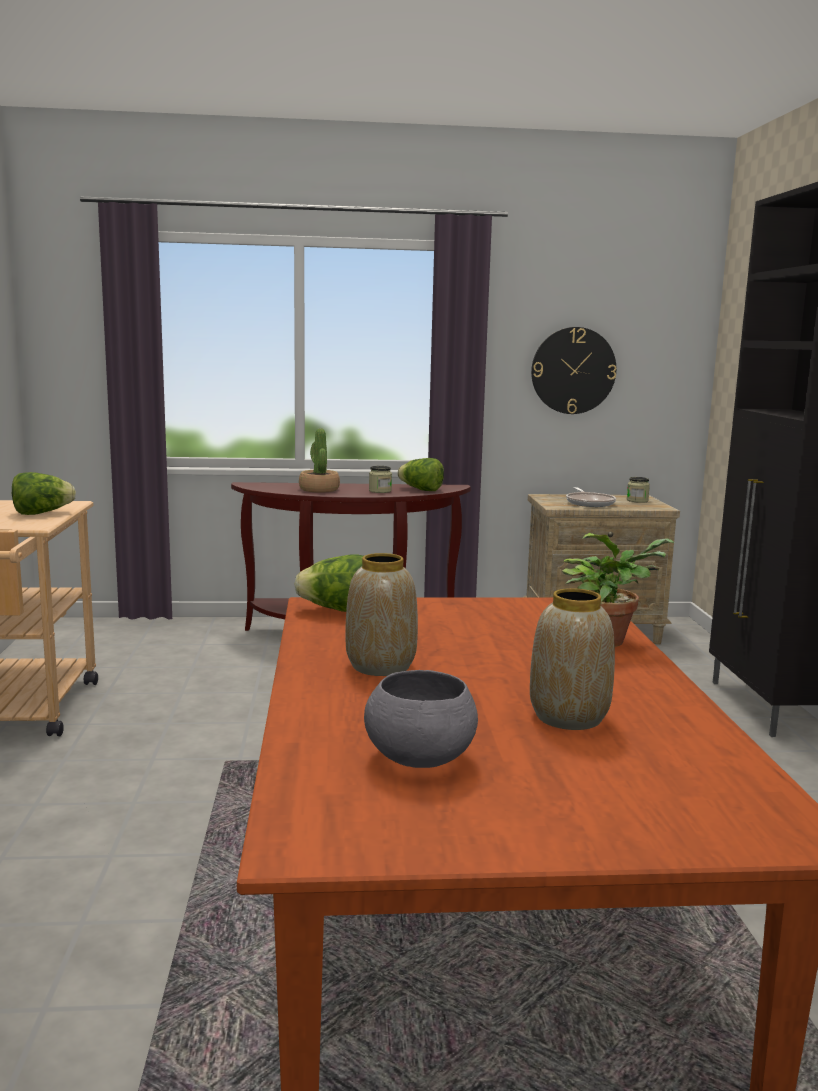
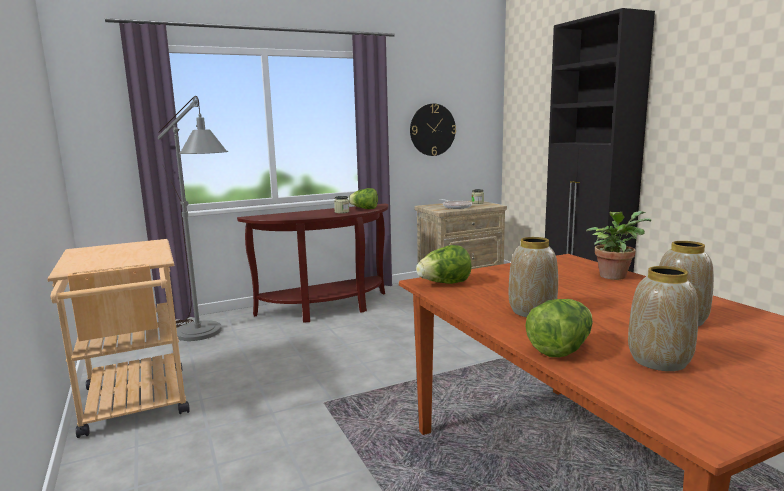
camera: 20 degrees left, 0 degrees up
lettuce [12,472,76,515] -> lettuce moved to [525,299,593,357]
potted plant [299,429,340,493] -> none
grey bowl [364,670,478,768] -> vase [628,266,699,371]
none -> grey floor lamp [158,96,228,341]

